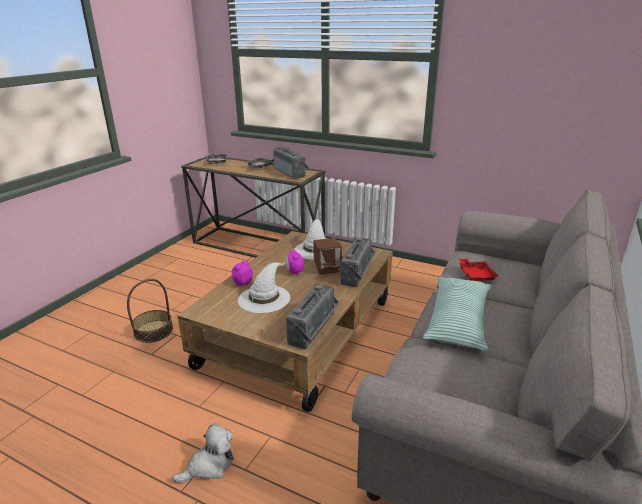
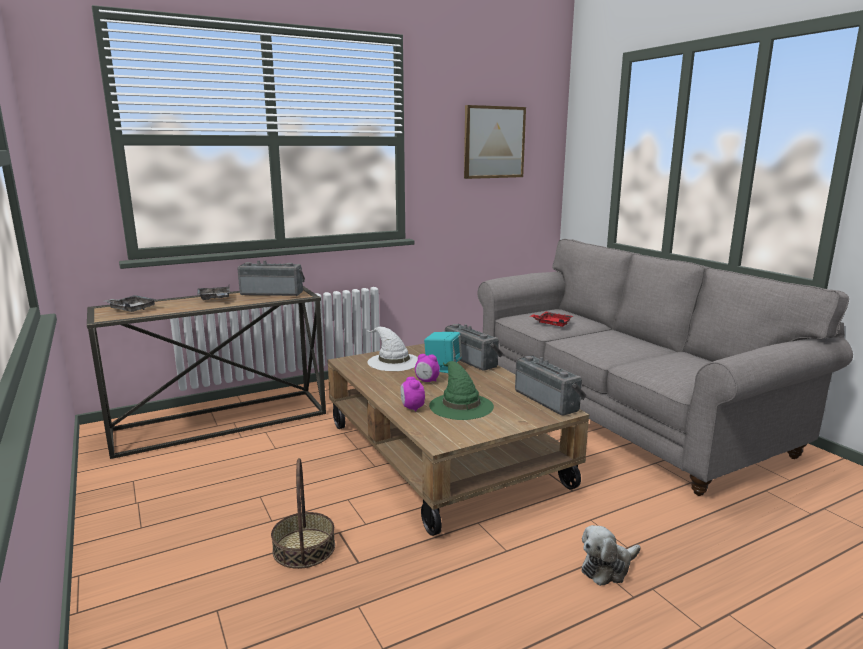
camera: 55 degrees left, 10 degrees down
plush toy [172,423,234,484] -> plush toy turned 120 degrees counterclockwise [582,525,641,586]
white hat [238,262,290,313] -> green hat [429,361,494,420]
brown speaker [313,238,342,274] -> turquoise speaker [424,332,462,373]
pillow [423,277,491,351] -> none
none -> picture [464,105,526,179]

